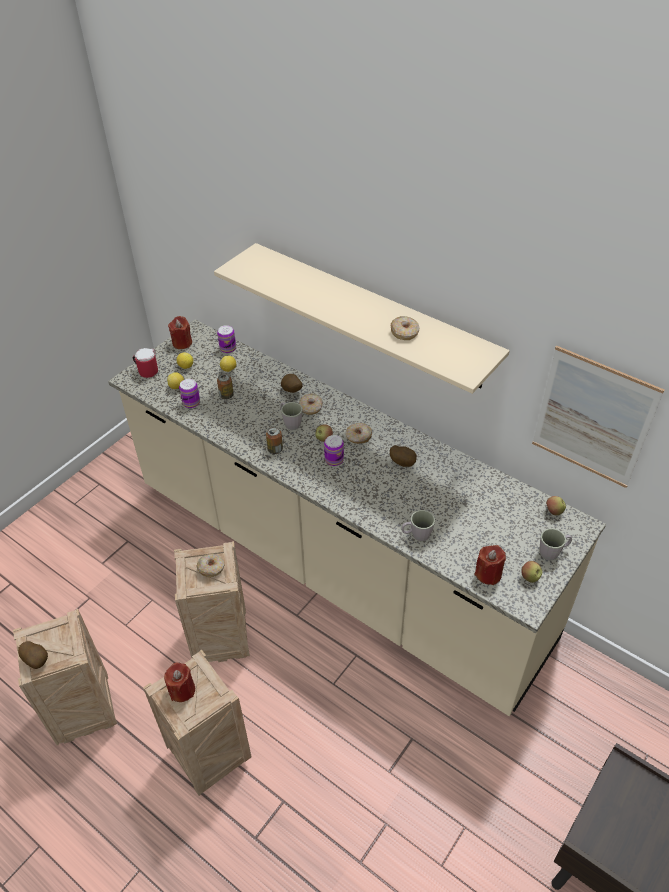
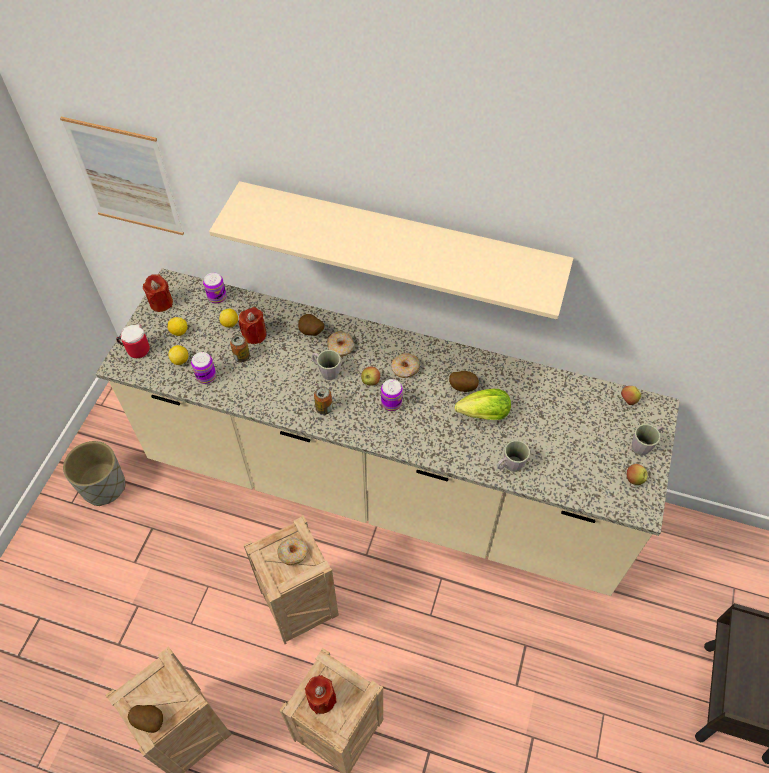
camera: 20 degrees left, 10 degrees up
donut [391,316,420,340] -> none
red candle [474,545,506,585] -> red candle moved to [239,307,267,344]
picture [532,346,665,488] -> picture moved to [60,117,184,235]
none -> grey planter [63,441,125,506]
none -> lettuce [455,389,511,420]

